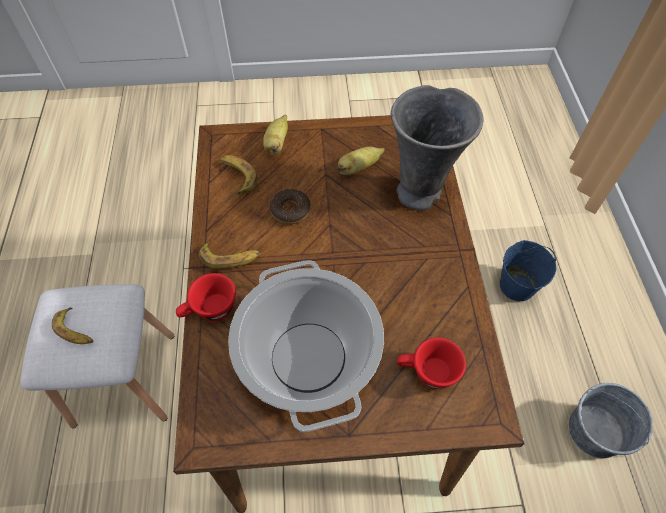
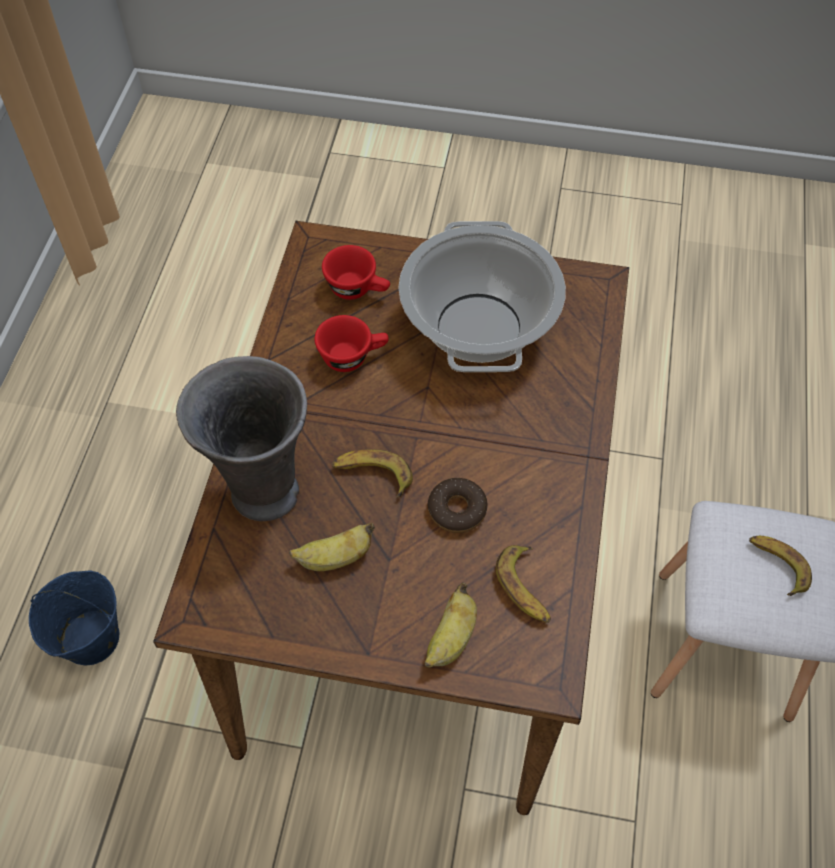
camera: 165 degrees left, 0 degrees up
red cup [176,273,236,321] -> red cup moved to [315,315,389,372]
banana [199,241,261,269] -> banana moved to [332,449,413,498]
grey bucket [569,383,653,458] -> none

